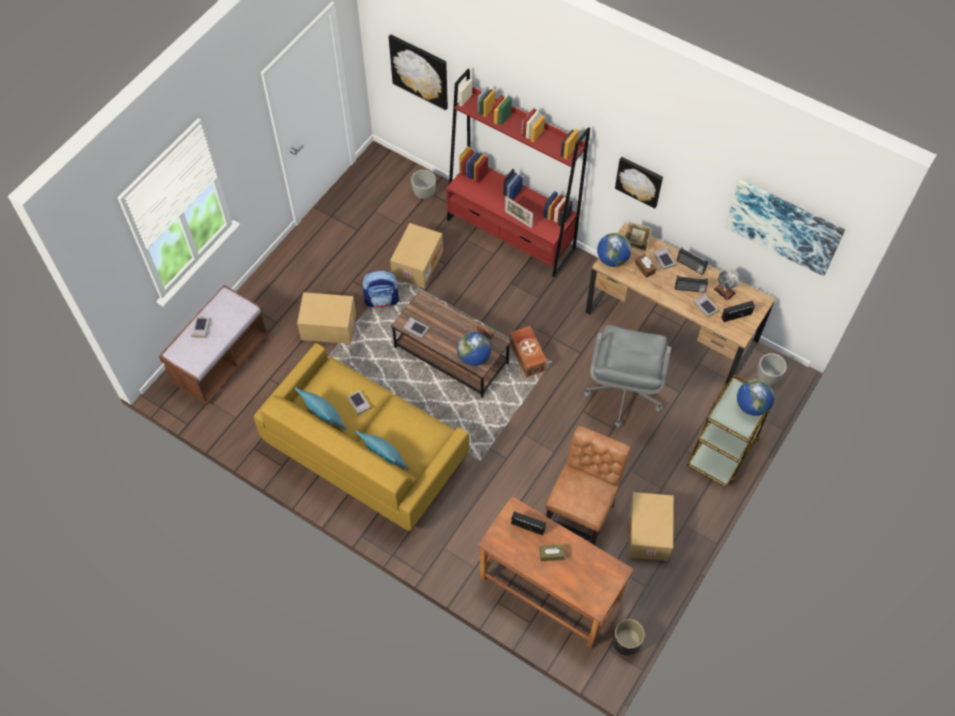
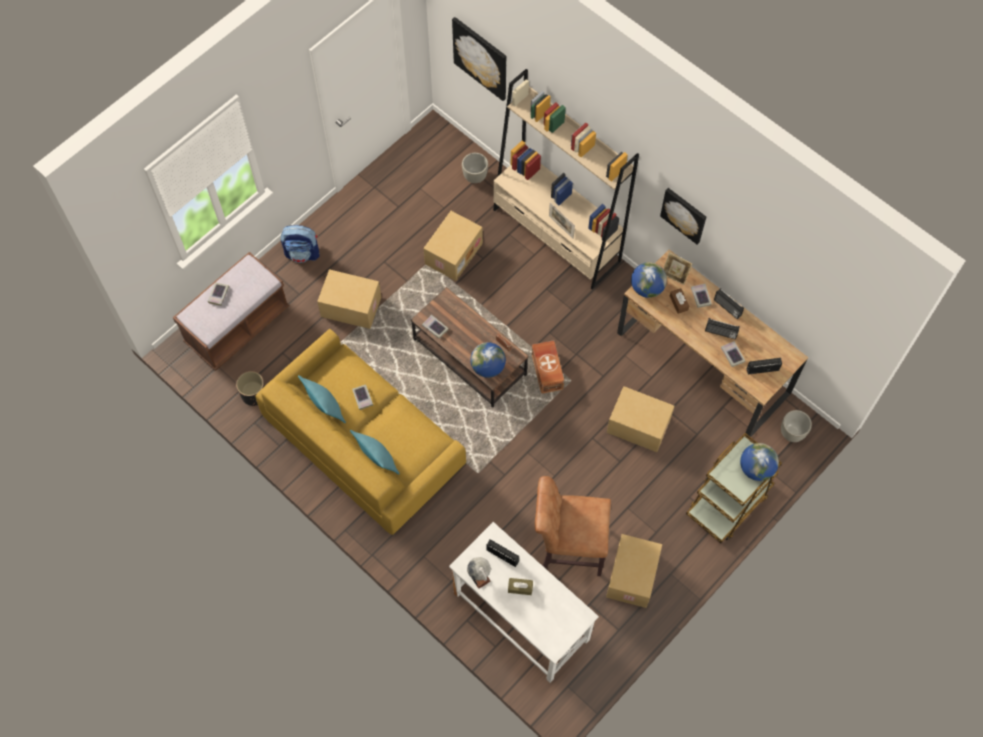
camera: 10 degrees right, 5 degrees up
backpack [363,270,399,309] -> backpack moved to [281,225,319,263]
red bookcase [446,69,590,277] -> beige bookcase [493,69,639,290]
brown desk [477,496,634,648] -> white desk [449,522,599,683]
brown chair [546,426,631,545] -> brown chair turned 120 degrees counterclockwise [535,476,611,576]
grey office chair [584,325,671,428] -> cardboard box [607,386,674,452]
black planter [613,619,645,656] -> black planter moved to [236,371,265,406]
globe [714,268,739,301] -> globe moved to [467,557,491,589]
picture [725,179,845,277] -> none

